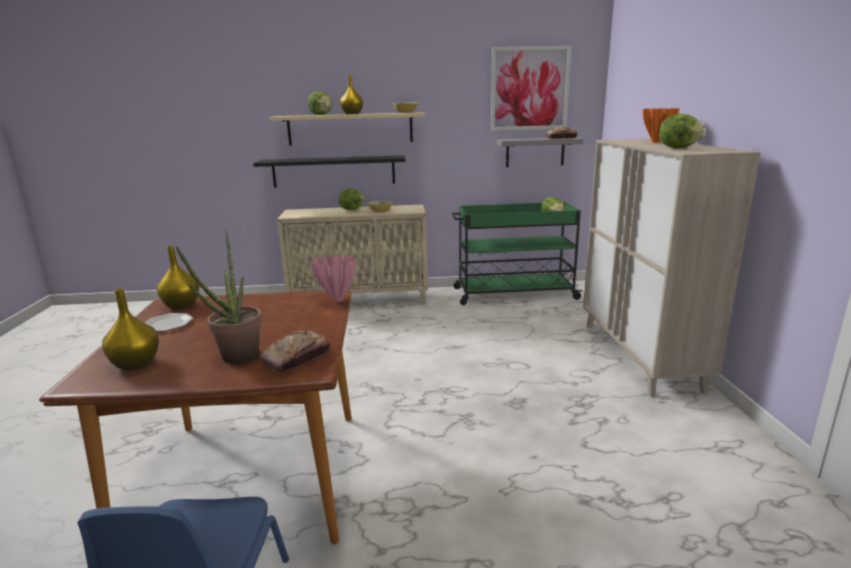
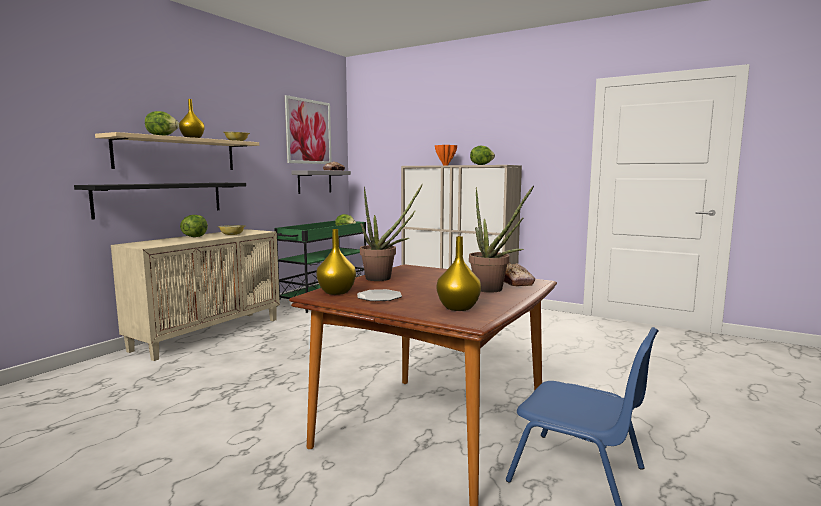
camera: 55 degrees left, 10 degrees down
pink vase [311,255,356,302] -> none
none -> potted plant [360,184,423,281]

